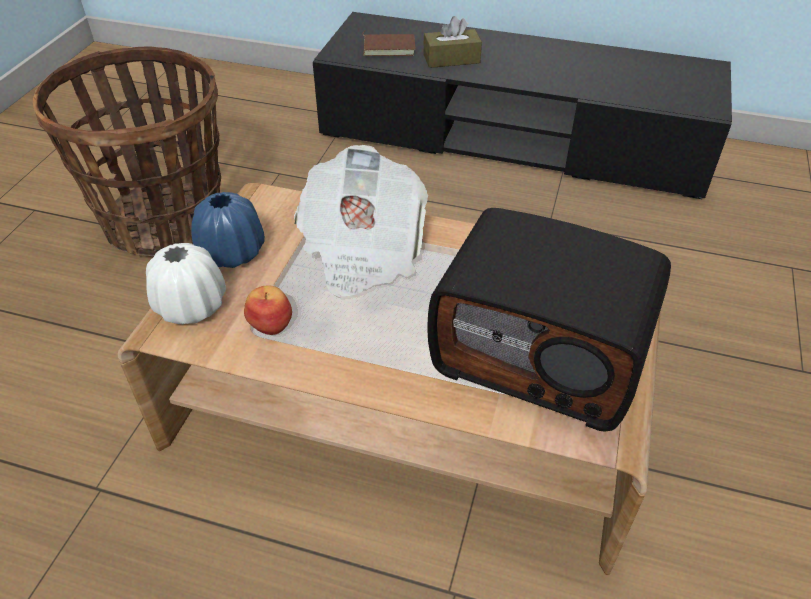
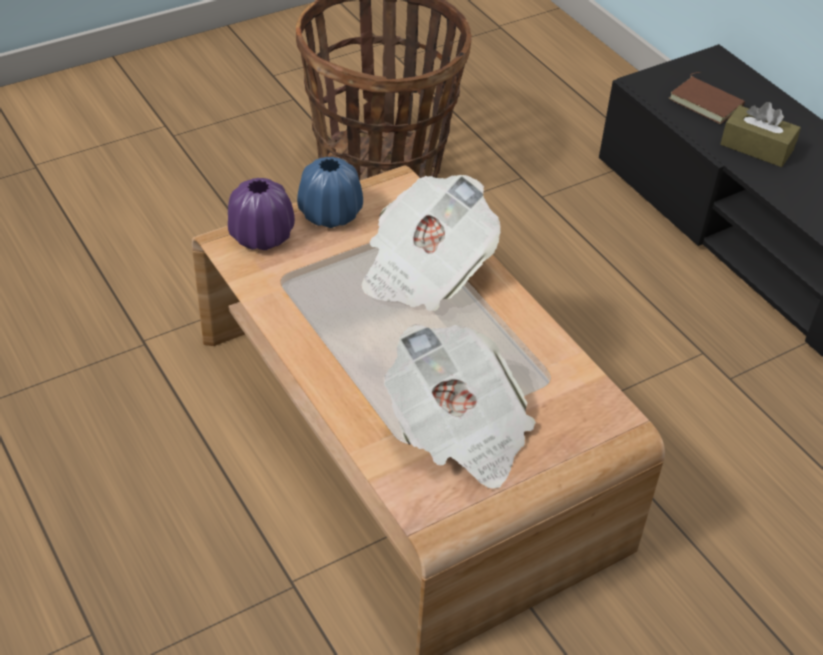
camera: 40 degrees right, 0 degrees up
white vase [146,243,226,324] -> purple vase [228,178,295,250]
apple [244,286,292,335] -> none
radio [427,208,671,431] -> newspaper [384,324,536,489]

